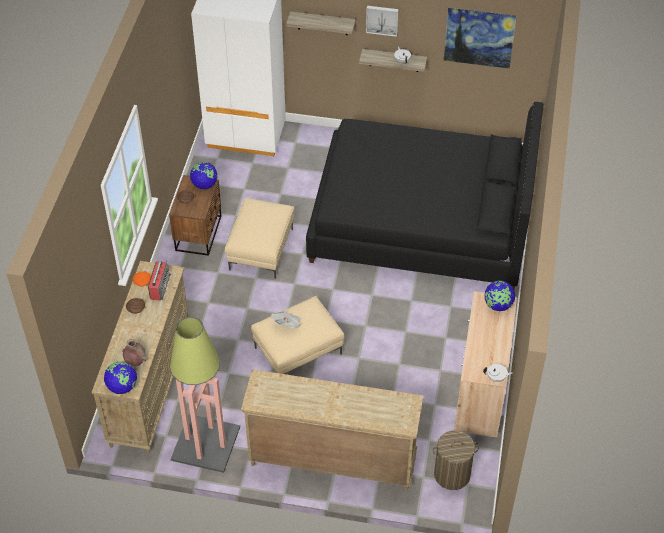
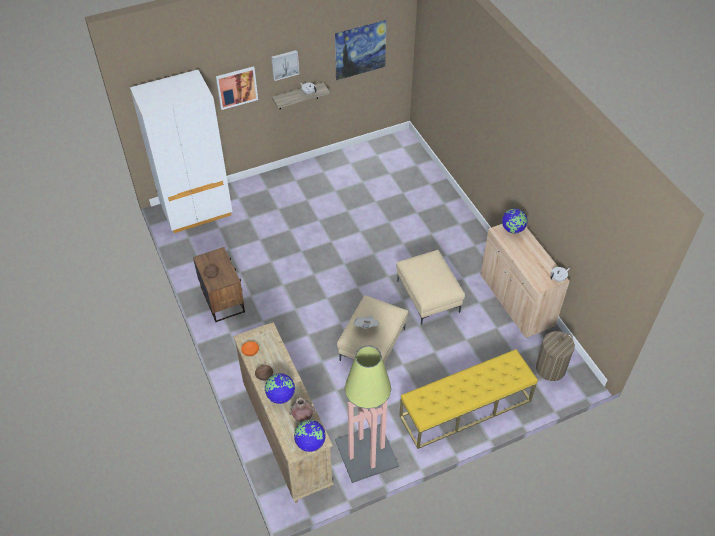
camera: 35 degrees left, 0 degrees up
radio [148,260,171,301] -> none
globe [190,162,218,189] -> globe moved to [265,373,295,404]
beige ottoman [225,198,295,279] -> beige ottoman moved to [396,250,465,325]
beige dresser [241,369,423,491] -> yellow bench [399,349,538,449]
shelf [286,11,356,35] -> picture [216,66,258,110]
black bed [306,102,543,289] -> none

